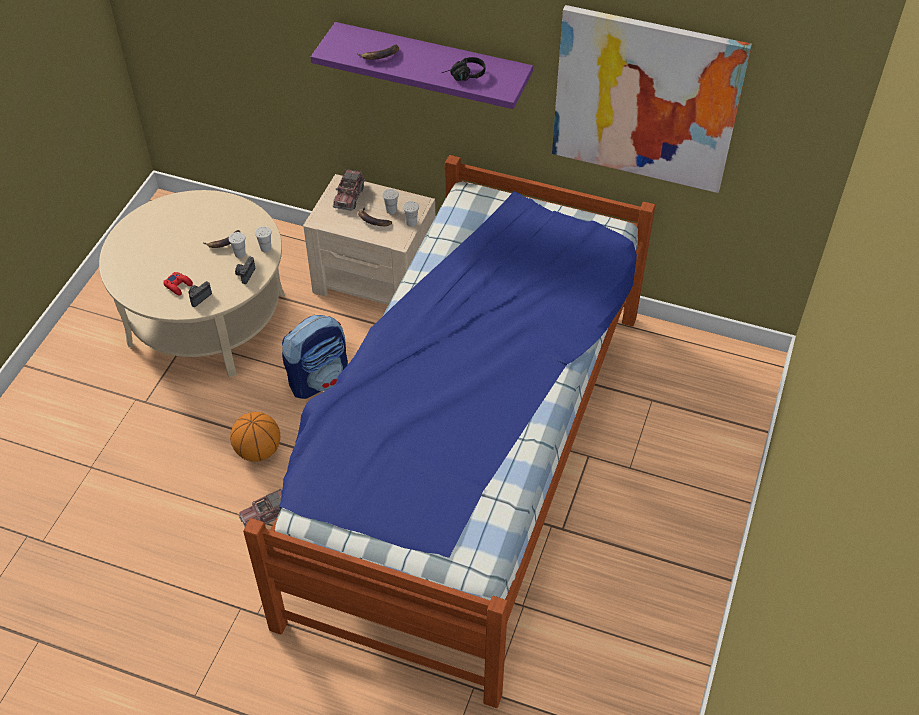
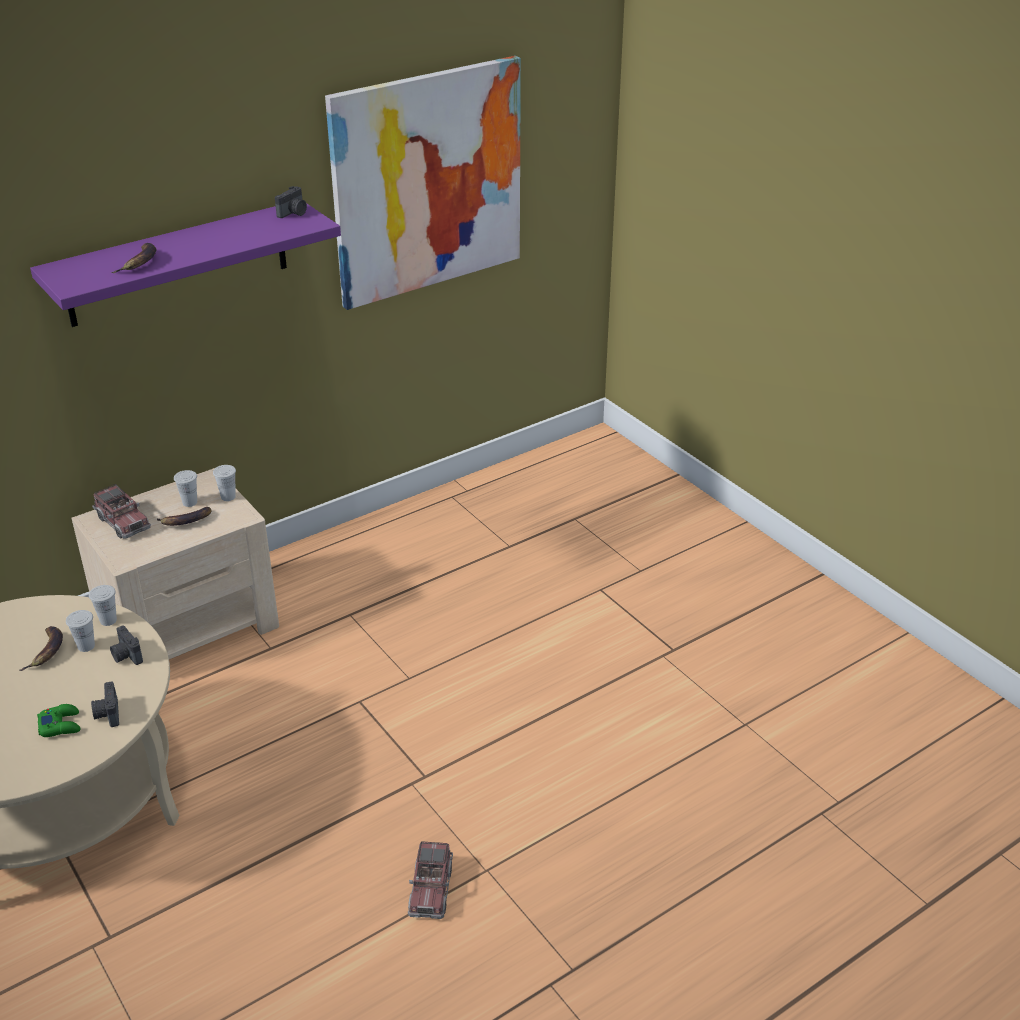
camera: 55 degrees left, 15 degrees down
red game controller [163,272,193,296] -> green game controller [37,704,81,737]
basketball [230,412,280,462] -> none
bed [243,155,656,708] -> none
backpack [282,315,348,399] -> none
black headphones [442,57,485,81] -> none
none -> camera [275,186,307,218]

